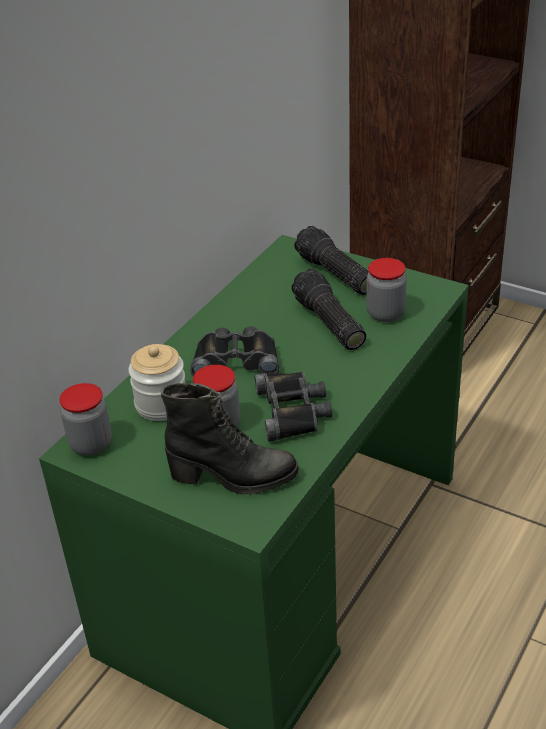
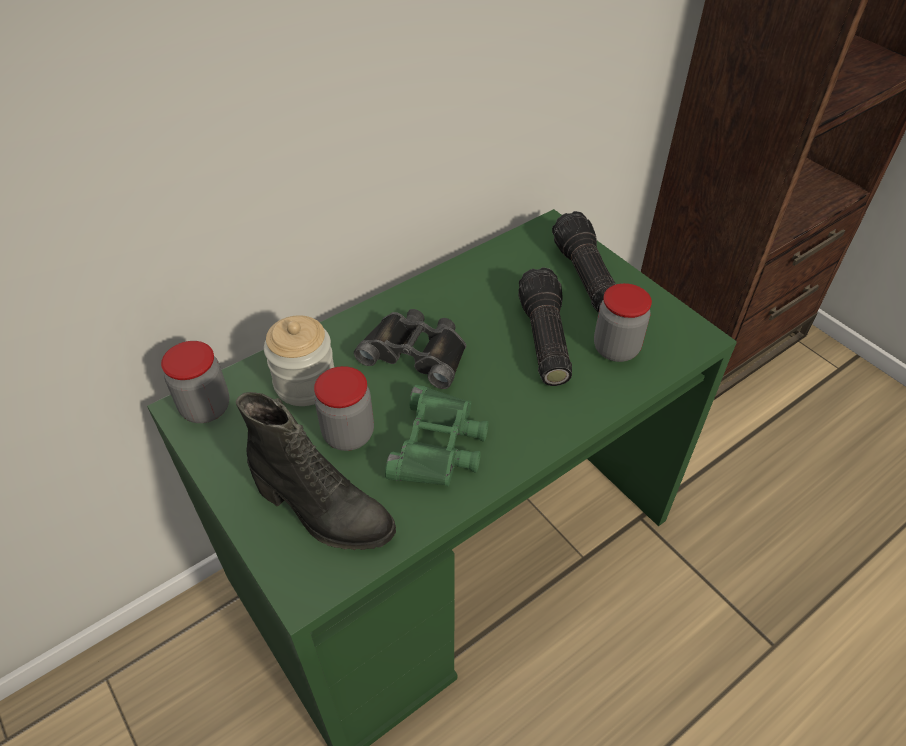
camera: 20 degrees right, 10 degrees up
black binoculars [254,371,332,441] -> green binoculars [385,385,488,486]

